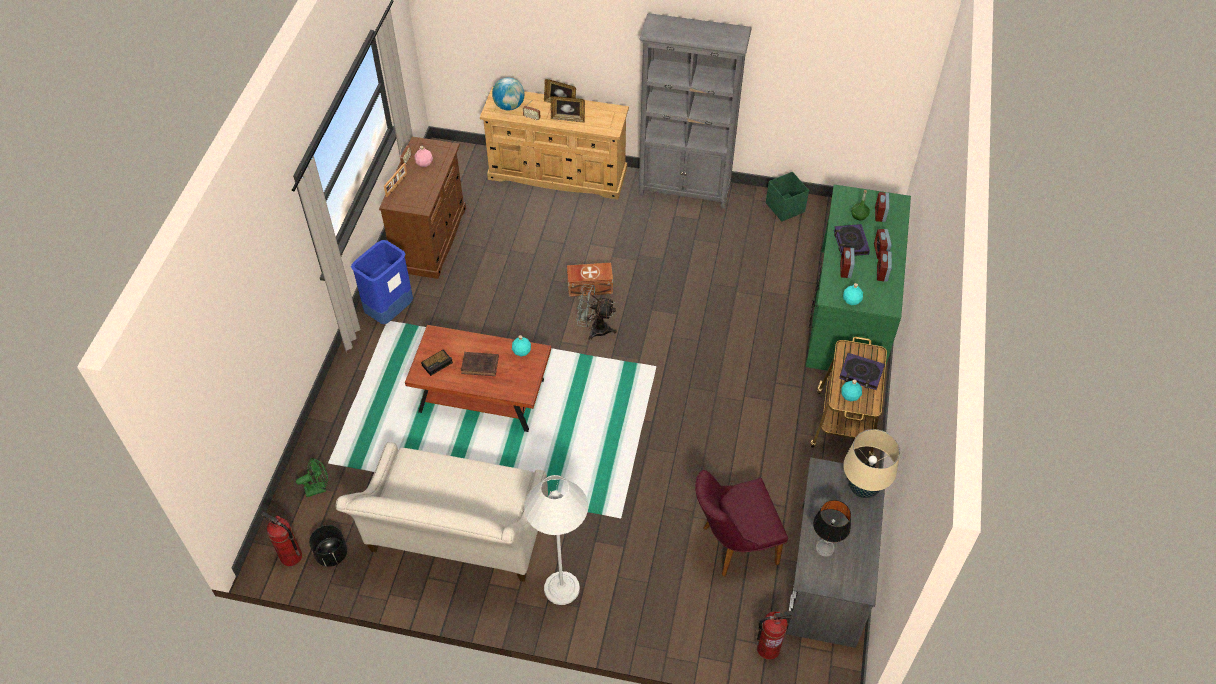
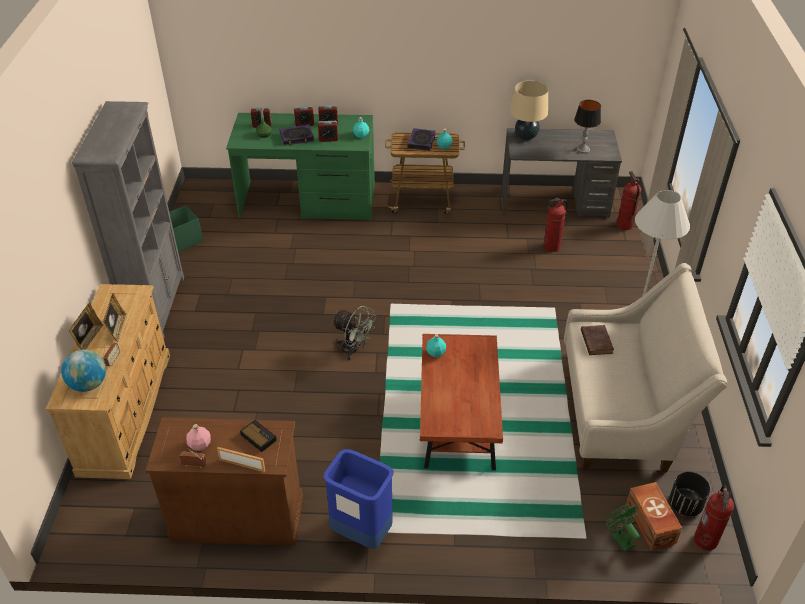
camera: 100 degrees left, 10 degrees down
alarm clock [421,350,453,376] -> alarm clock moved to [240,420,277,452]
brown book [461,352,499,376] -> brown book moved to [581,325,614,355]
brown storage box [567,263,613,297] -> brown storage box moved to [626,482,682,550]
grey fan [576,284,617,340] -> grey fan turned 60 degrees counterclockwise [332,306,376,360]
purple chair [695,470,788,577] -> fire extinguisher [543,198,568,252]

